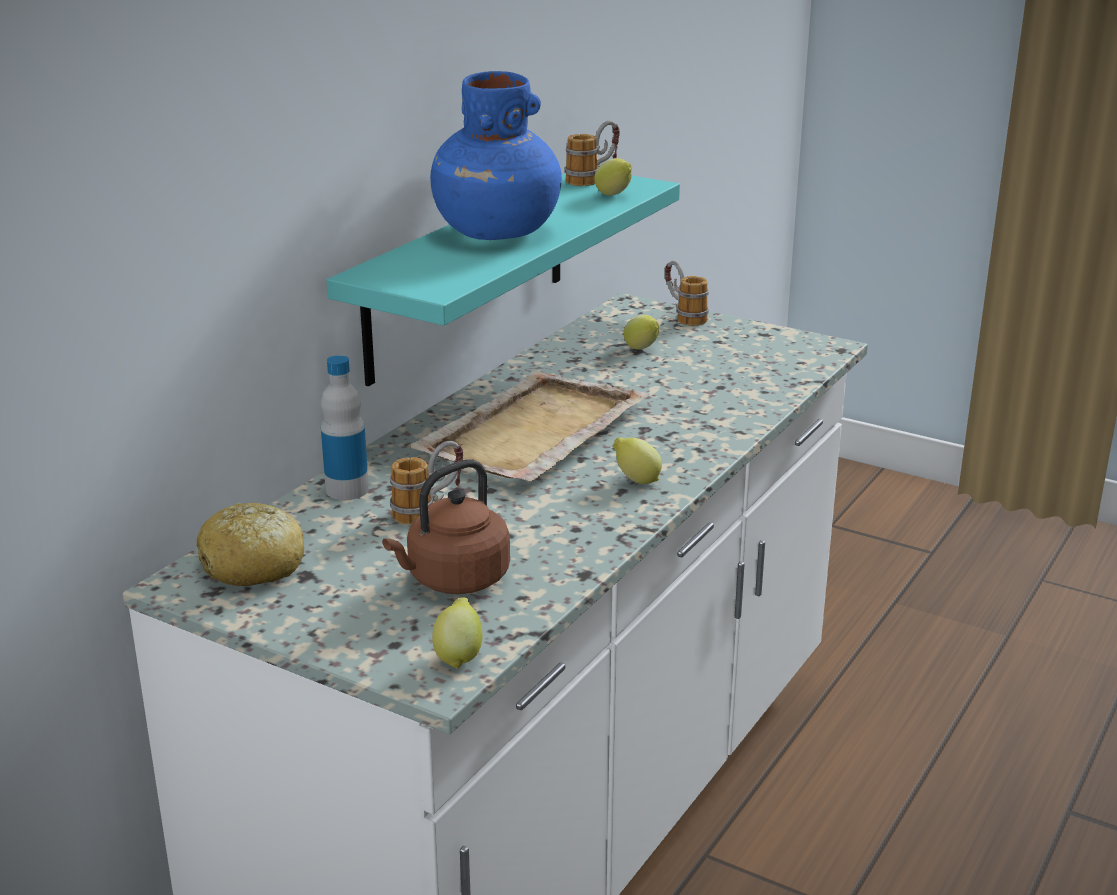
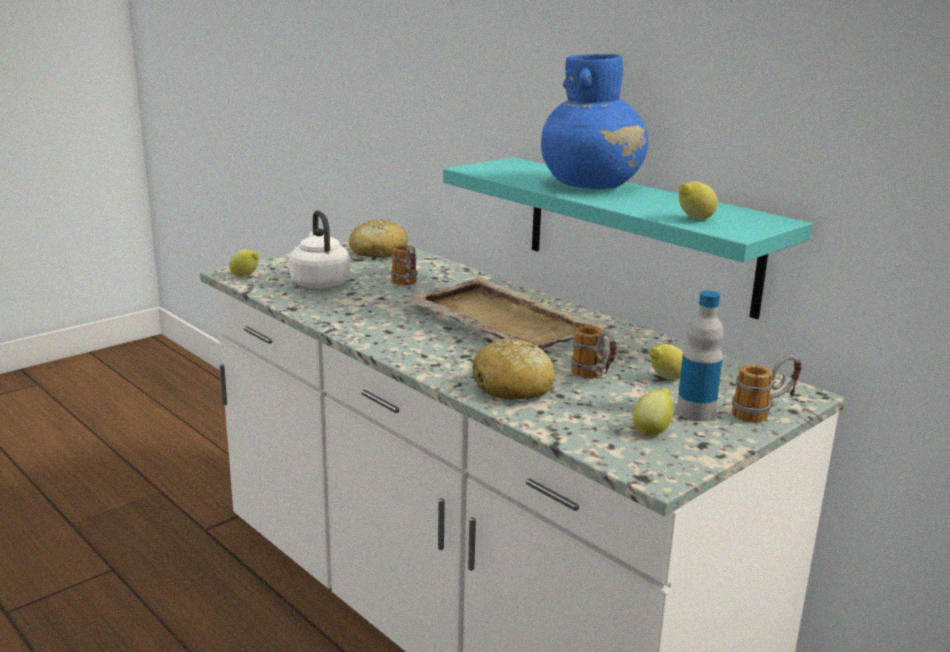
camera: 105 degrees right, 5 degrees down
bottle [321,355,369,500] -> bottle moved to [677,291,724,421]
brown kettle [382,459,510,594] -> white kettle [289,210,350,289]
mug [565,121,620,186] -> mug moved to [571,326,617,379]
lemon [613,437,662,484] -> lemon moved to [633,388,674,437]
none -> bread [472,338,555,400]

